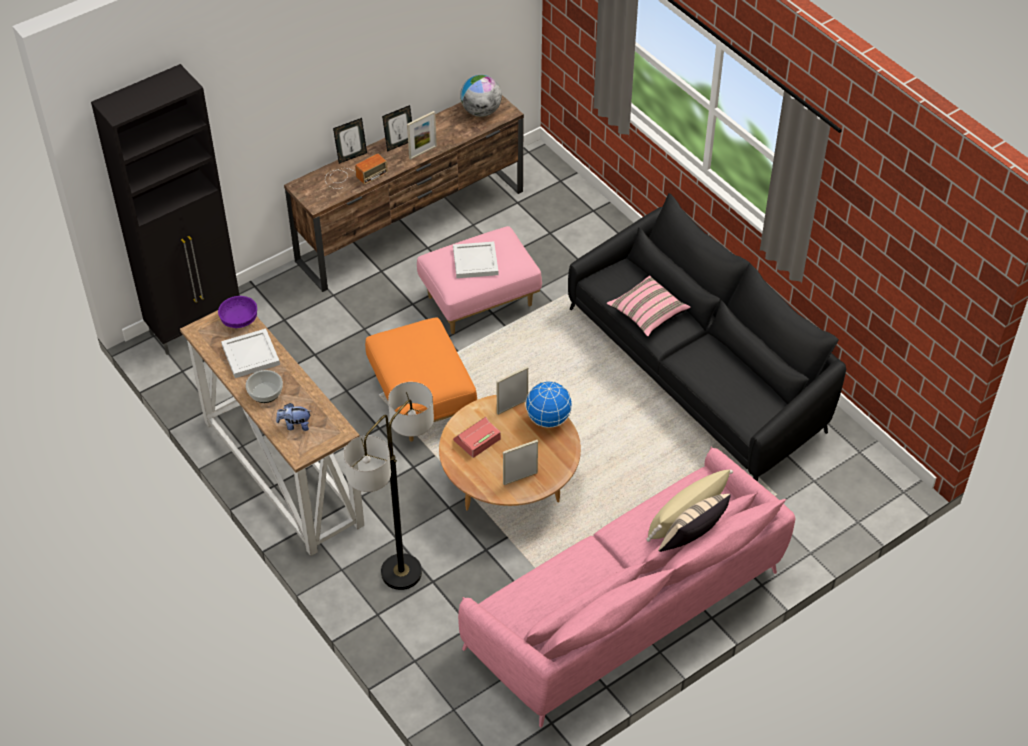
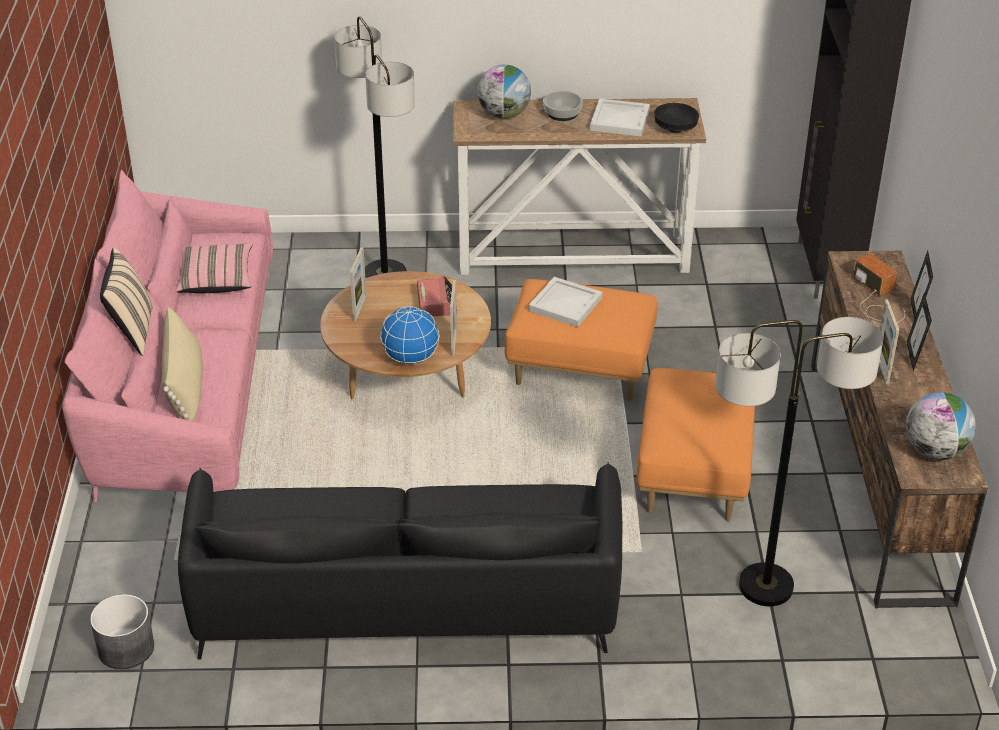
camera: 125 degrees right, 10 degrees down
purple bowl [218,296,257,328] -> black bowl [654,103,699,133]
plush toy [276,403,310,431] -> globe [477,65,531,119]
radio [325,154,388,189] -> radio turned 150 degrees clockwise [852,253,905,324]
pink ottoman [417,226,542,334] -> orange ottoman [636,368,755,521]
white tray [453,242,498,278] -> white tray moved to [529,277,603,327]
pink pillow [607,275,690,337] -> pink pillow moved to [176,243,253,293]
none -> grey planter [90,594,154,669]
none -> floor lamp [715,317,883,606]

